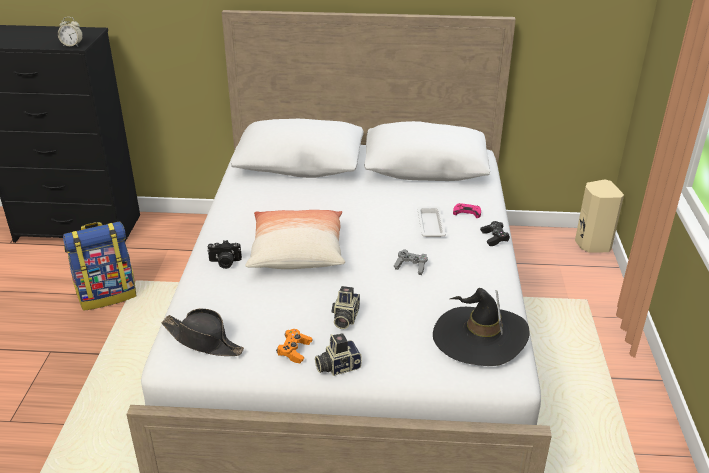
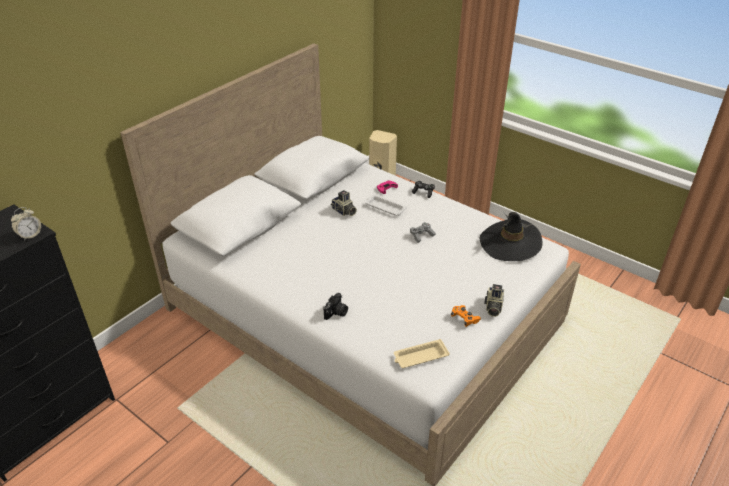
camera: 55 degrees left, 5 degrees up
backpack [63,221,137,311] -> none
black hat [162,308,244,356] -> beige tray [394,339,450,368]
pillow [245,210,345,269] -> none
camera [331,286,360,329] -> camera moved to [331,190,357,216]

